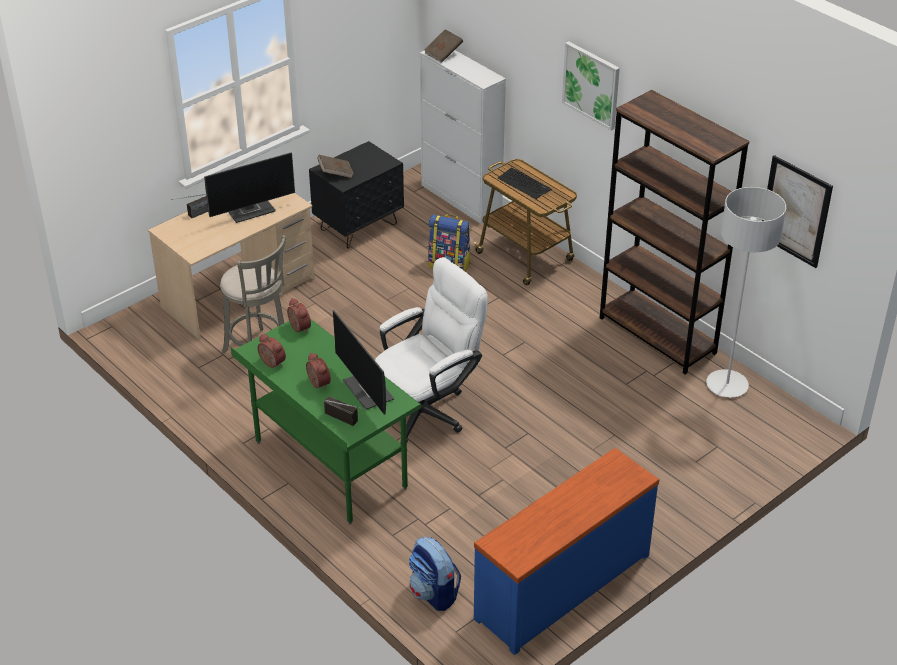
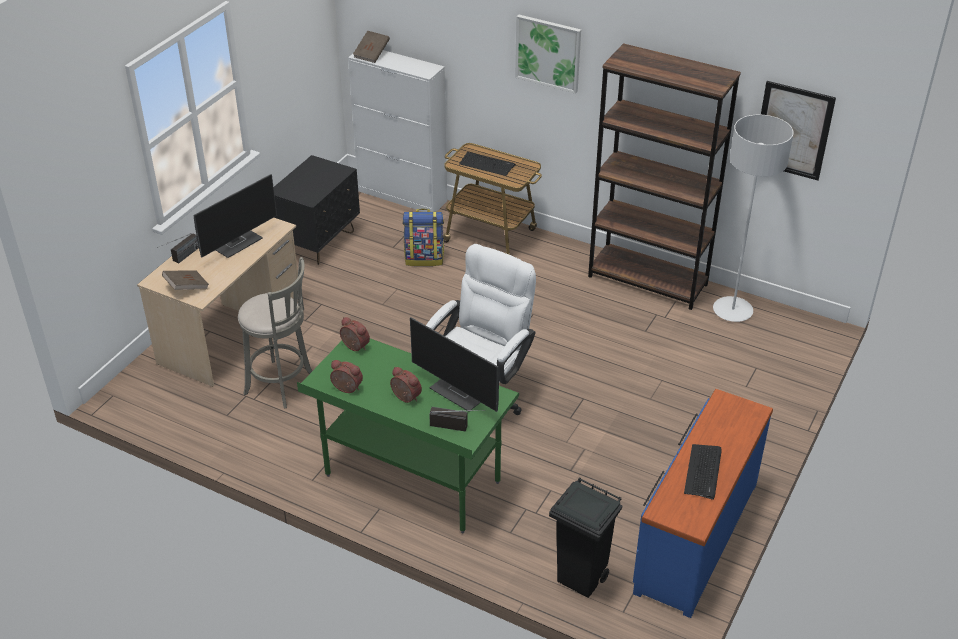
camera: 20 degrees left, 0 degrees up
brown book [317,155,354,178] -> brown book moved to [162,270,209,290]
backpack [409,537,461,611] -> black trash can [549,477,622,598]
none -> keyboard [684,444,722,500]

